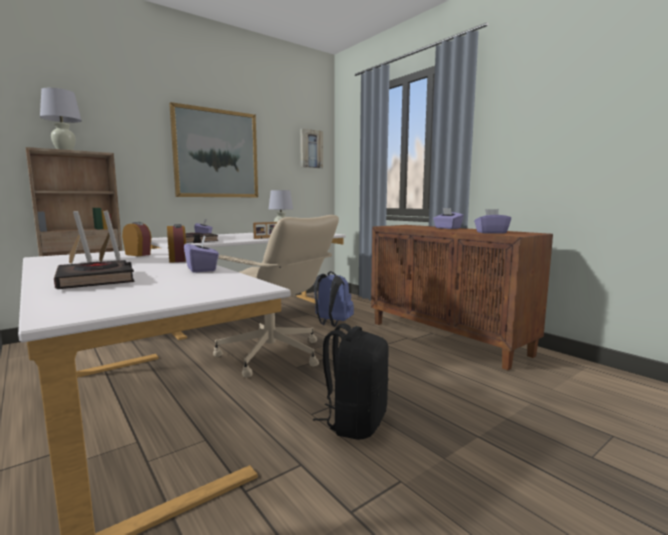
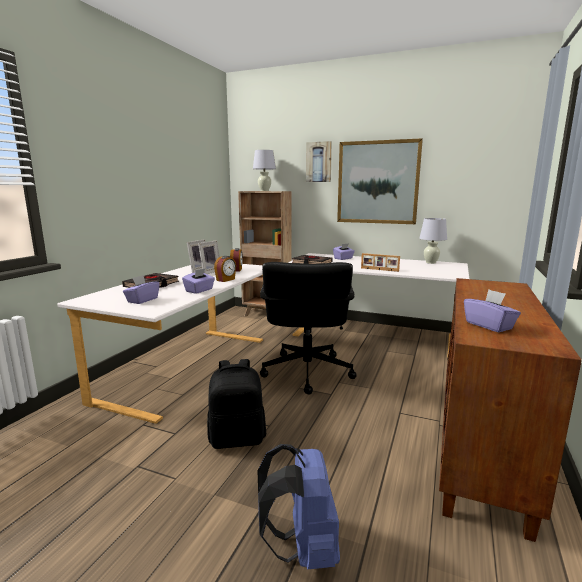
camera: 60 degrees right, 5 degrees up
beige office chair [213,215,339,377] -> black office chair [260,262,357,394]
picture [300,128,323,168] -> picture moved to [306,141,332,182]
blue backpack [314,271,354,327] -> blue backpack moved to [258,444,340,569]
purple tissue box [433,208,464,229] -> purple tissue box moved to [123,275,160,304]

